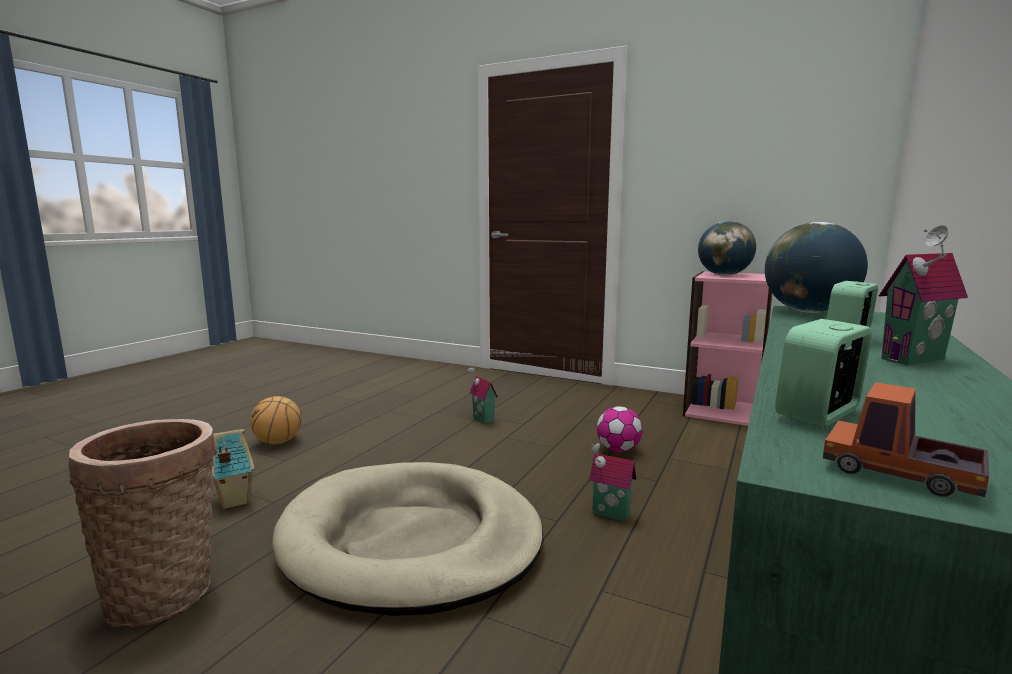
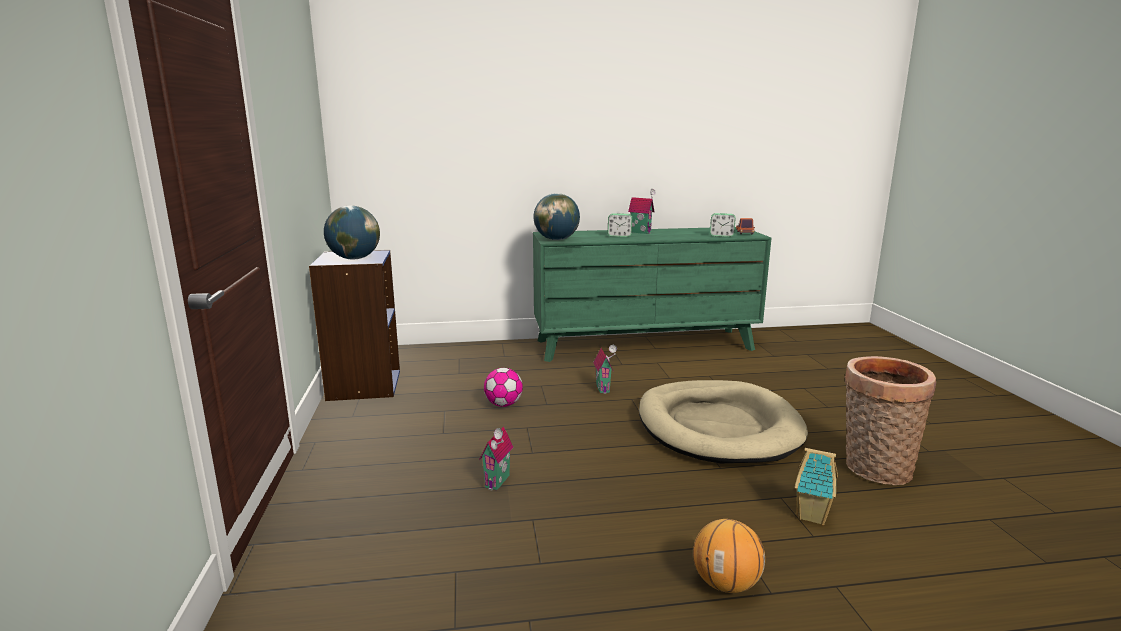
camera: 125 degrees left, 5 degrees up
pink bookcase [683,271,773,426] -> blue bookcase [309,250,400,401]

